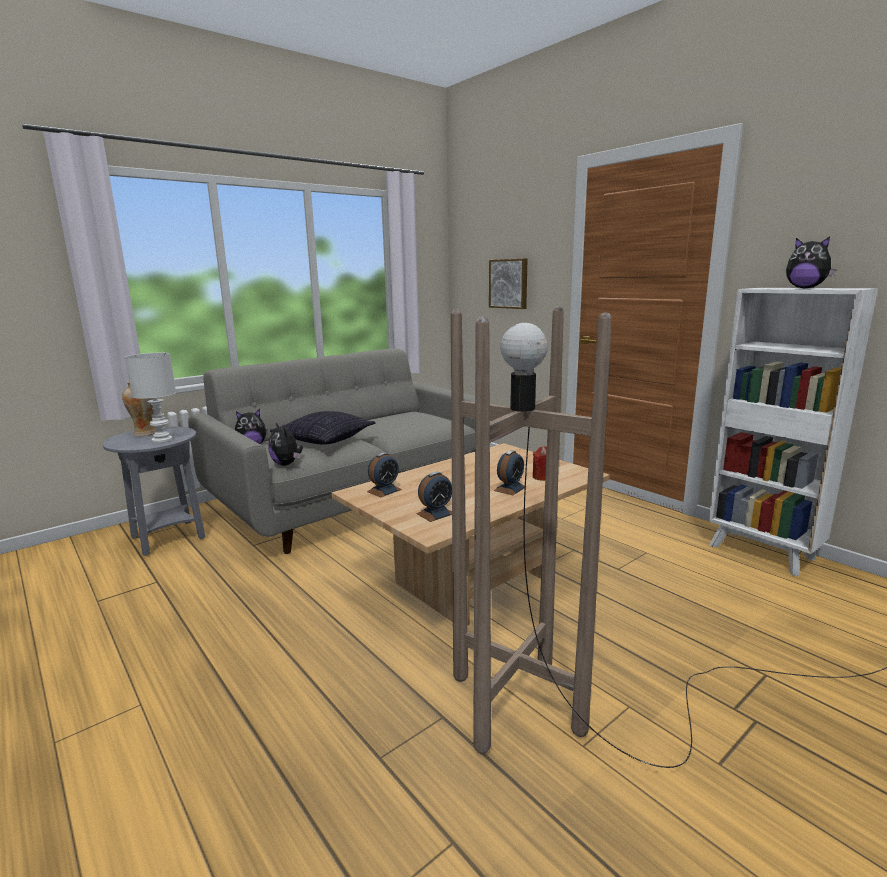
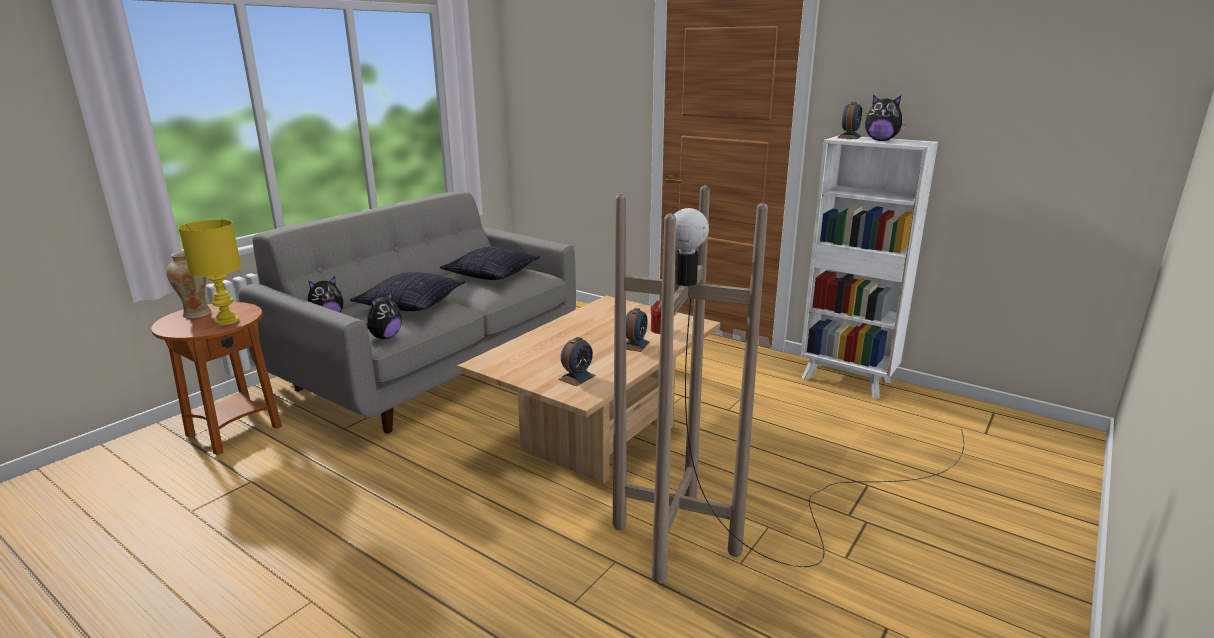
camera: 15 degrees left, 5 degrees up
grey side table [103,426,206,556] -> brown side table [151,302,282,455]
white table lamp [125,353,176,443] -> yellow table lamp [178,219,241,325]
plush toy [268,423,303,466] -> plush toy turned 105 degrees counterclockwise [366,291,402,339]
alarm clock [367,453,402,497] -> alarm clock moved to [838,102,862,139]
picture [489,259,527,309] -> none
none -> pillow [440,247,540,280]

